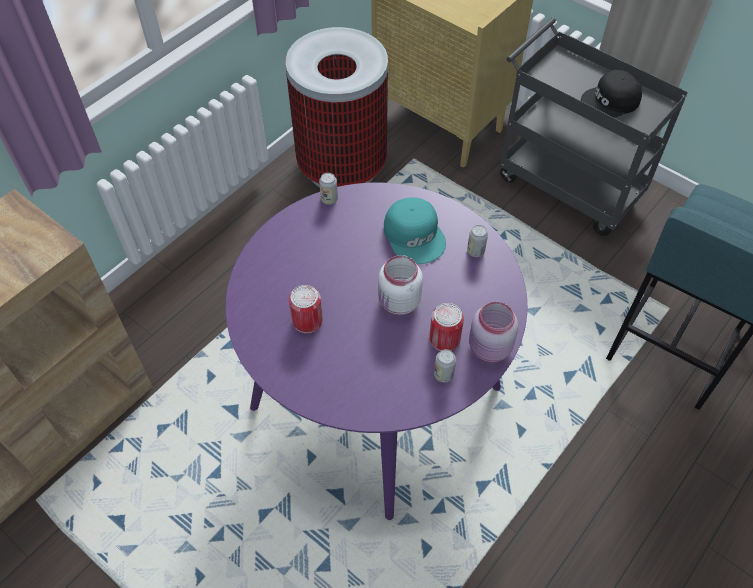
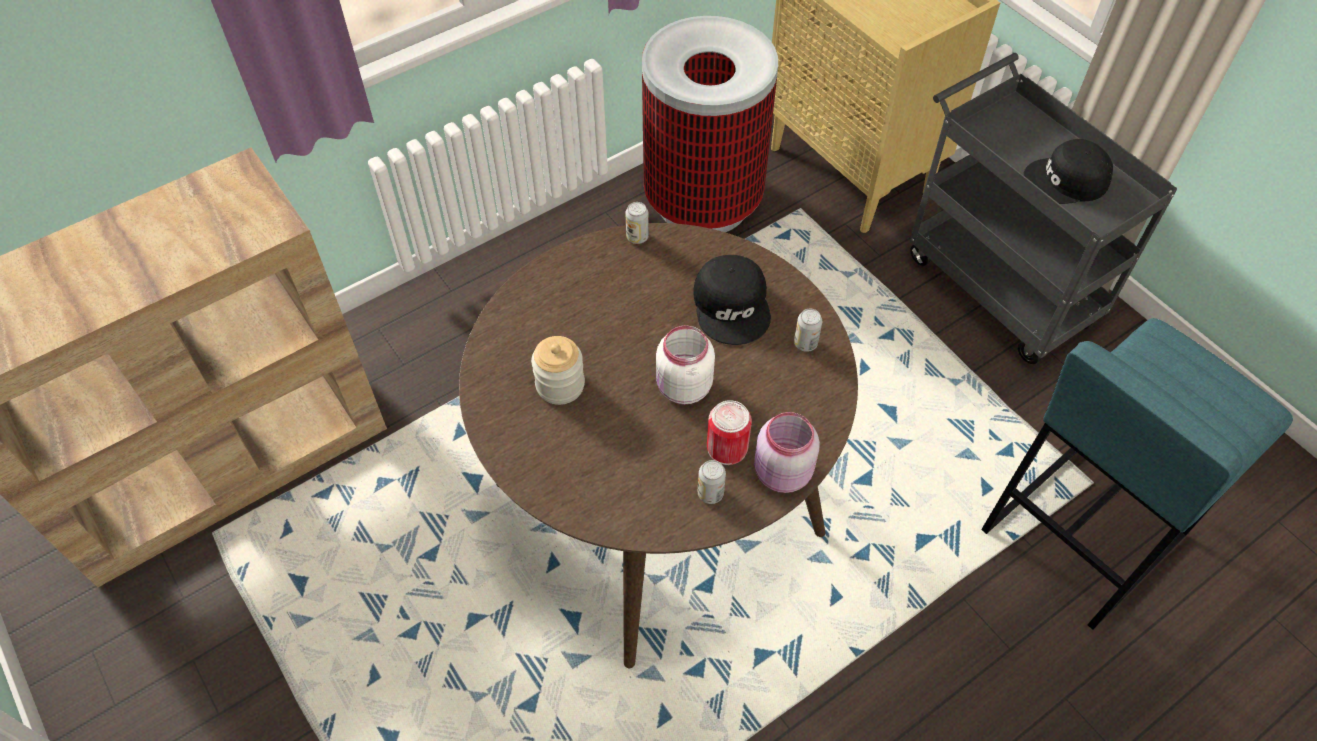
camera: 15 degrees right, 0 degrees up
purple dining table [225,183,527,520] -> brown dining table [459,223,858,668]
can [289,285,323,333] -> jar [531,336,585,405]
turquoise cap [384,197,446,264] -> black cap [693,255,771,345]

